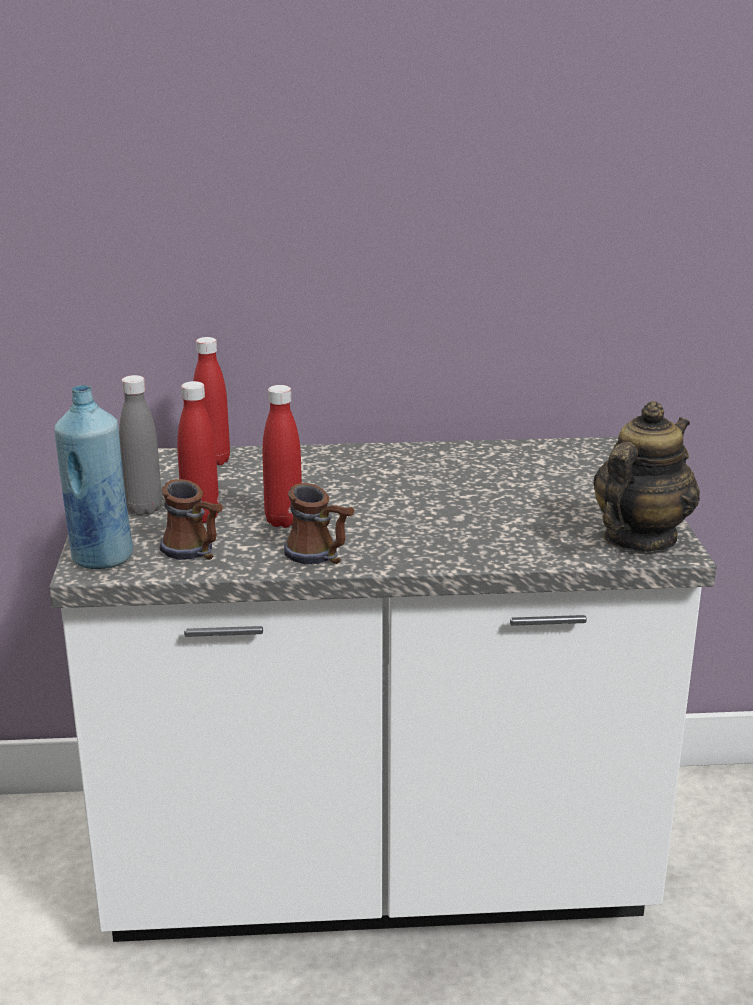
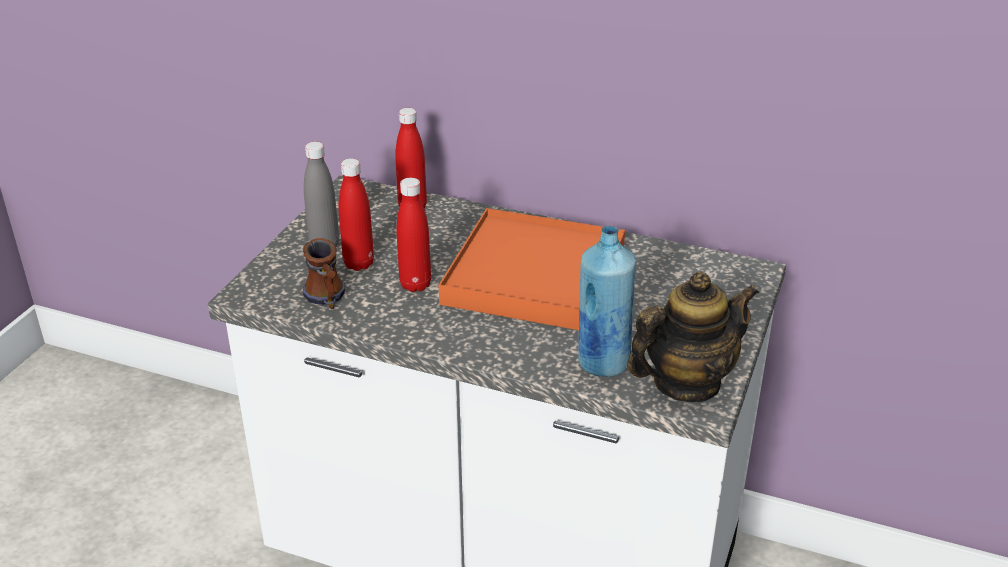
camera: 25 degrees right, 10 degrees up
blue bottle [54,385,133,569] -> blue bottle moved to [578,226,637,377]
mug [284,483,354,564] -> none
none -> orange tray [439,208,625,330]

